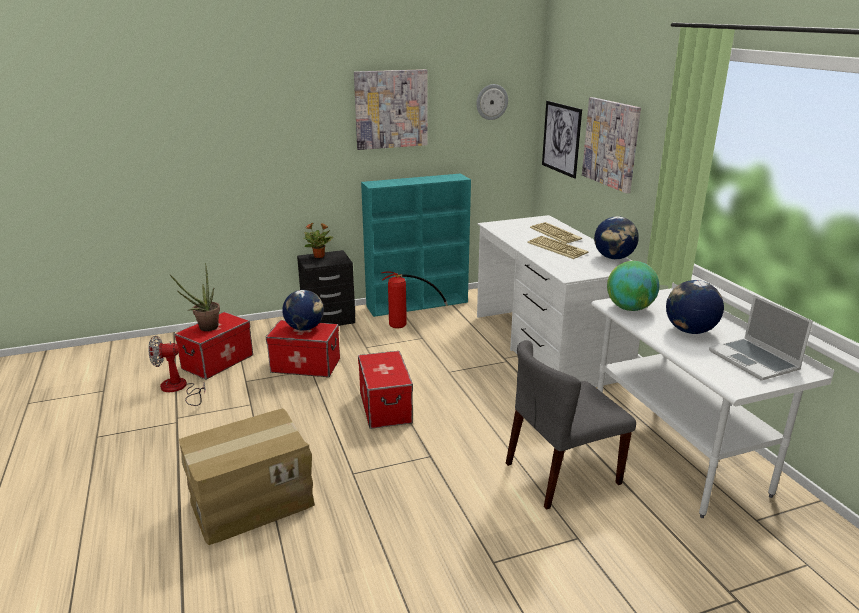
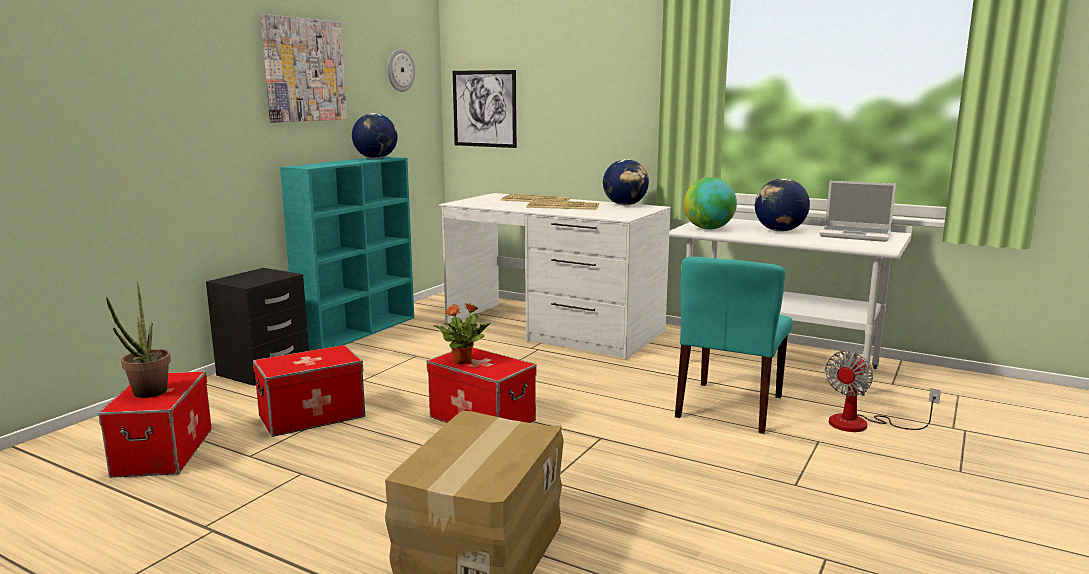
camera: 40 degrees left, 10 degrees down
fan [148,336,206,406] -> fan moved to [825,351,941,432]
globe [282,290,324,331] -> globe moved to [352,113,398,159]
potted plant [304,222,333,258] -> potted plant moved to [433,303,490,365]
fire extinguisher [381,272,448,328] -> none
grey chair [506,340,636,510] -> turquoise chair [675,257,792,434]
picture [582,97,641,193] -> none

